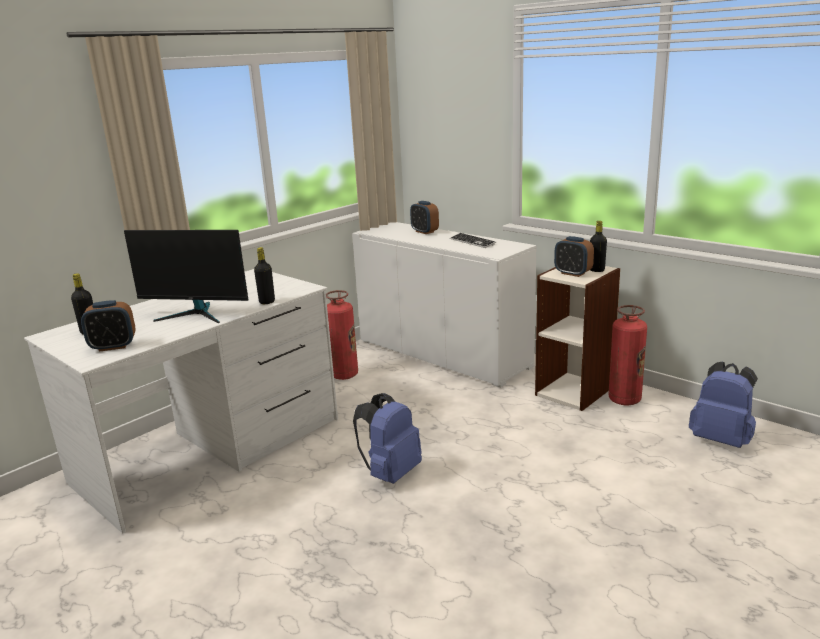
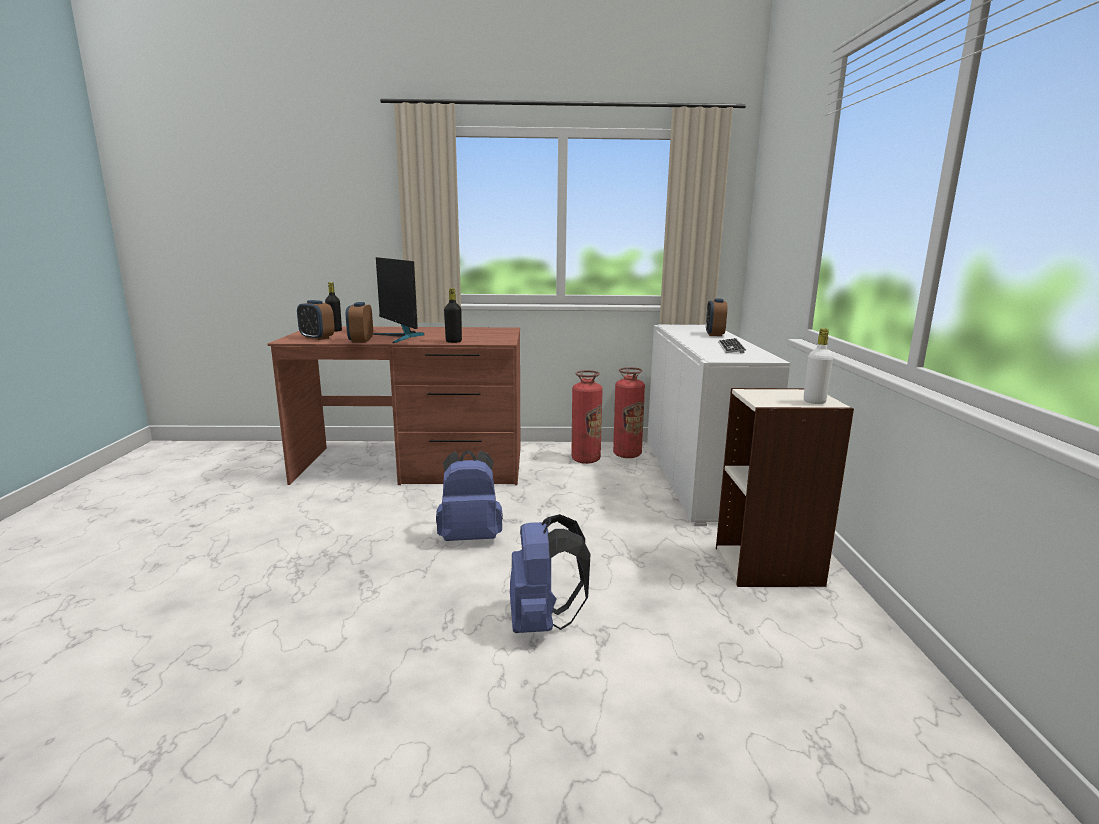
camera: 45 degrees right, 5 degrees down
white desk [24,269,338,534] -> brown desk [267,326,520,485]
alarm clock [554,236,594,277] -> alarm clock moved to [346,302,373,343]
black bottle [590,221,607,272] -> white bottle [804,328,833,404]
fire extinguisher [609,305,647,405] -> fire extinguisher moved to [613,367,645,458]
blue backpack [689,362,758,448] -> blue backpack moved to [510,514,590,633]

